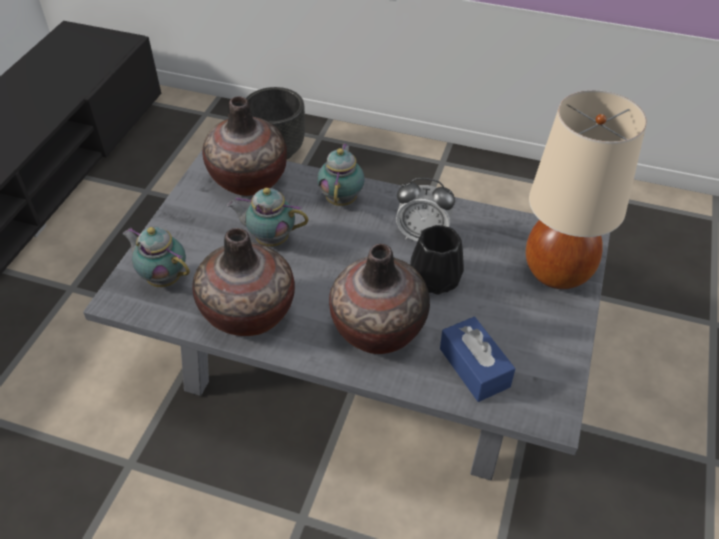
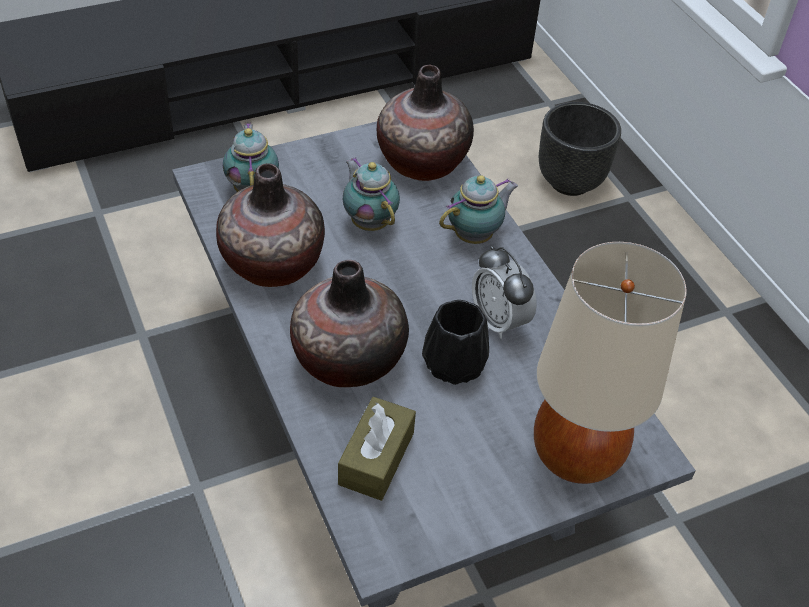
camera: 45 degrees right, 0 degrees up
blue tissue box [440,317,515,402] -> brown tissue box [338,397,416,501]

